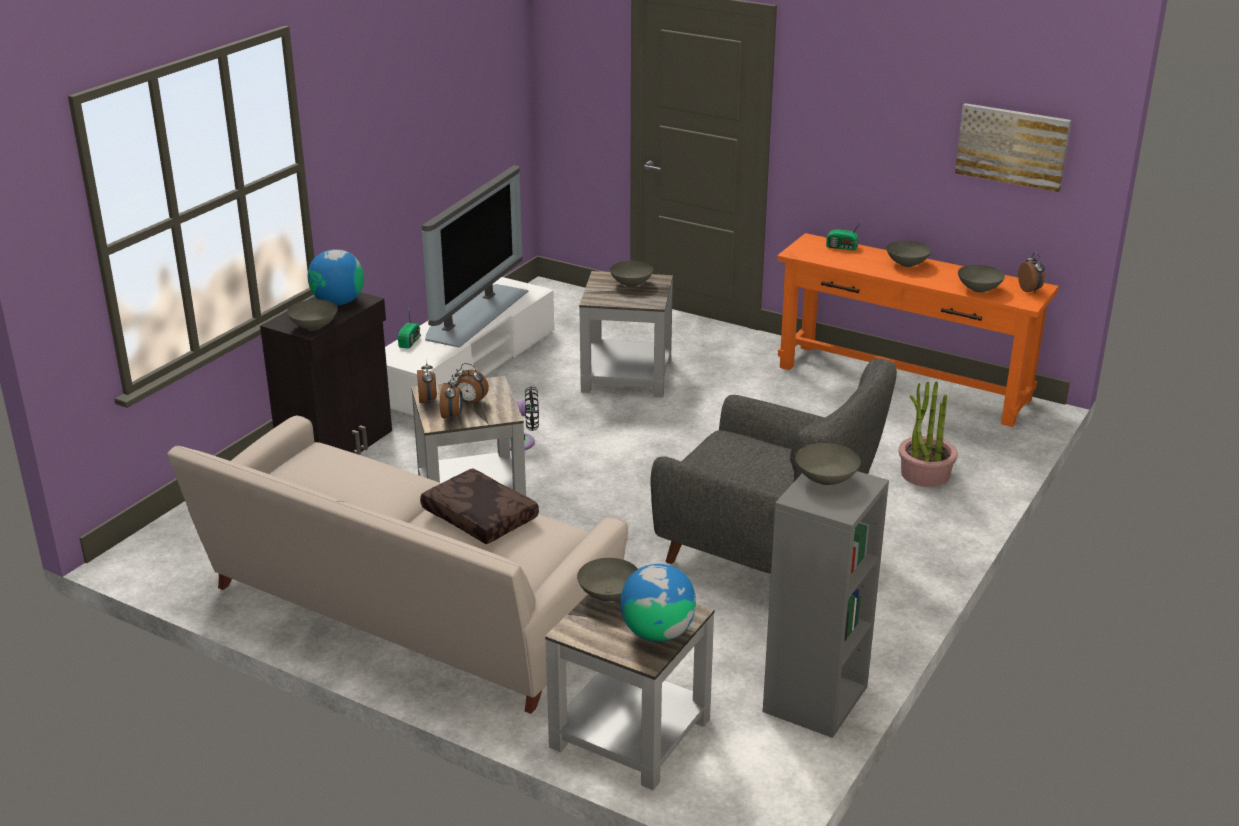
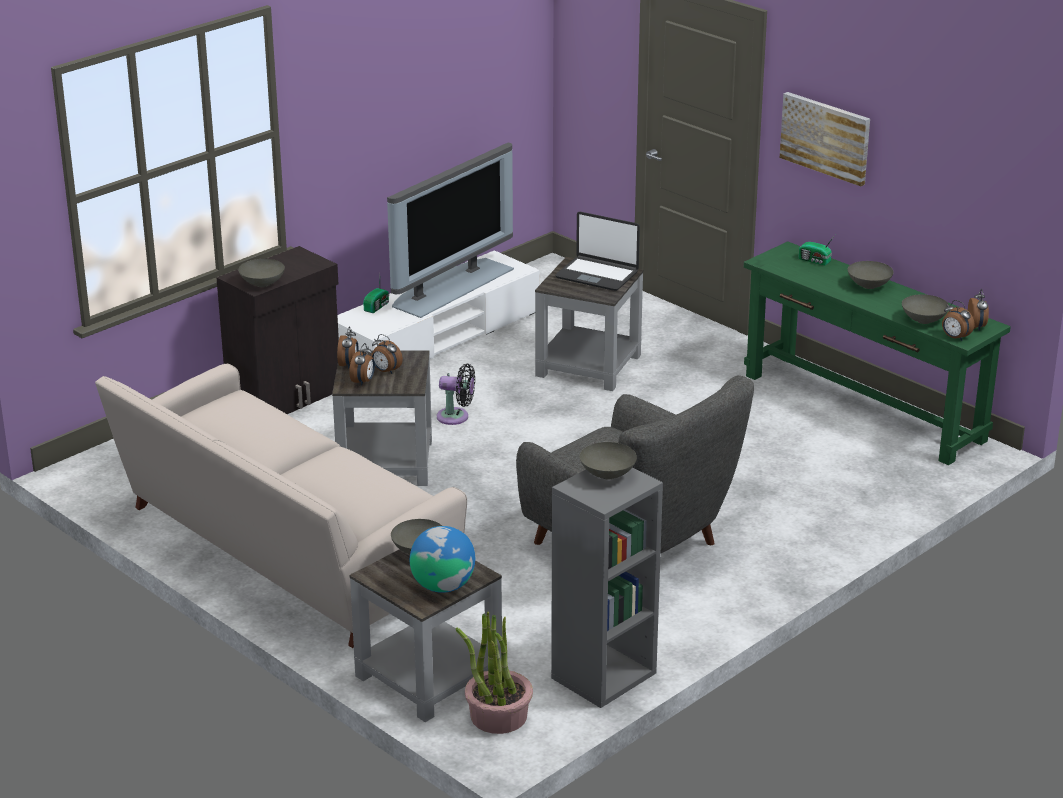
camera: 15 degrees right, 0 degrees up
globe [308,249,364,305] -> none
brown pillow [420,468,539,544] -> none
grey bowl [610,261,653,287] -> laptop [555,212,640,291]
orange console table [777,233,1059,427] -> green console table [744,241,1011,465]
potted plant [898,381,958,487] -> potted plant moved to [456,612,533,734]
picture [955,103,1071,192] -> picture moved to [780,92,870,186]
none -> alarm clock [942,300,974,341]

